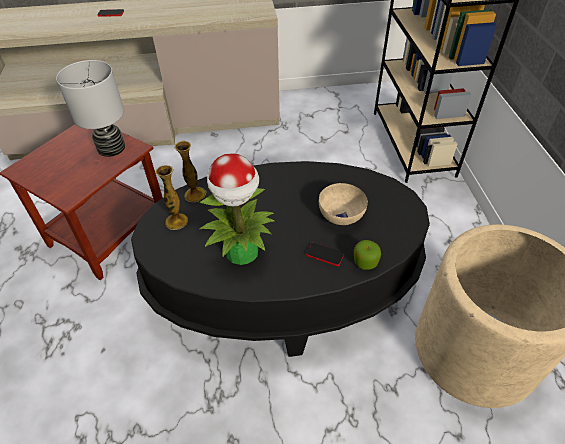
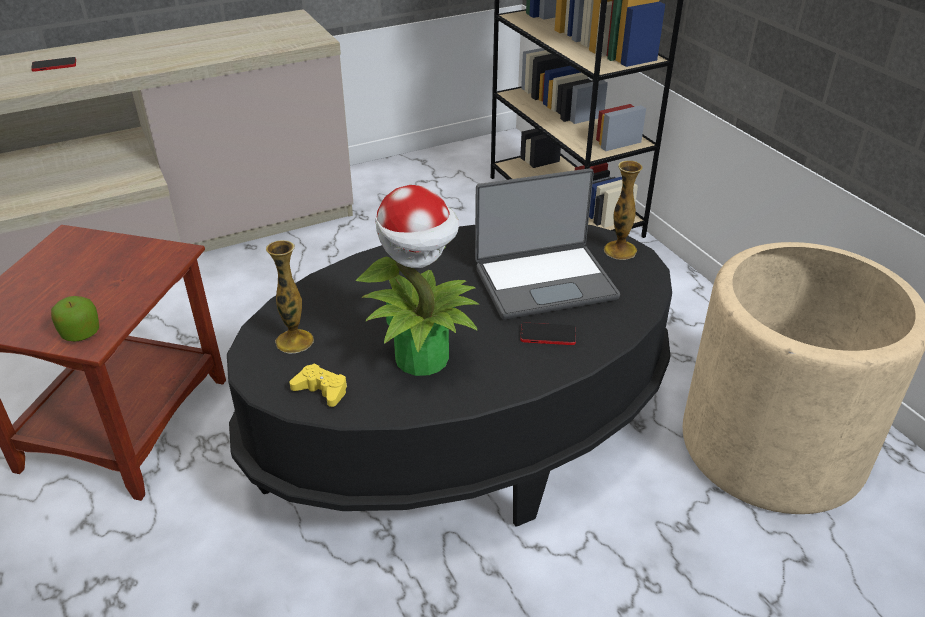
camera: 20 degrees left, 10 degrees down
grey table lamp [56,60,125,157] -> none
vase [174,141,206,202] -> vase moved to [604,161,643,260]
beige bowl [319,183,368,225] -> laptop [475,168,620,320]
apple [354,240,381,270] -> apple moved to [51,296,99,341]
none -> yellow game controller [289,364,347,407]

